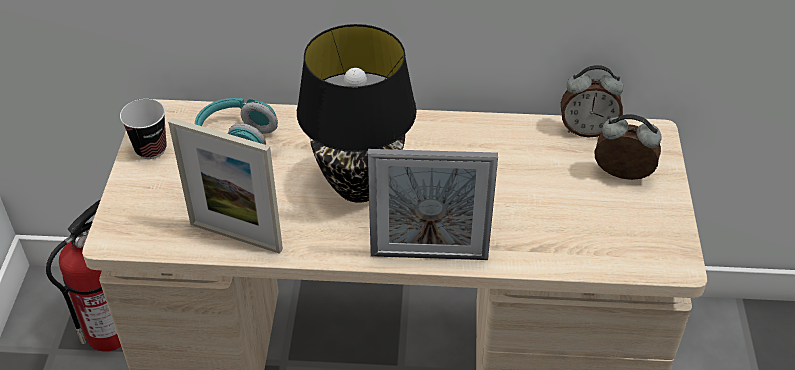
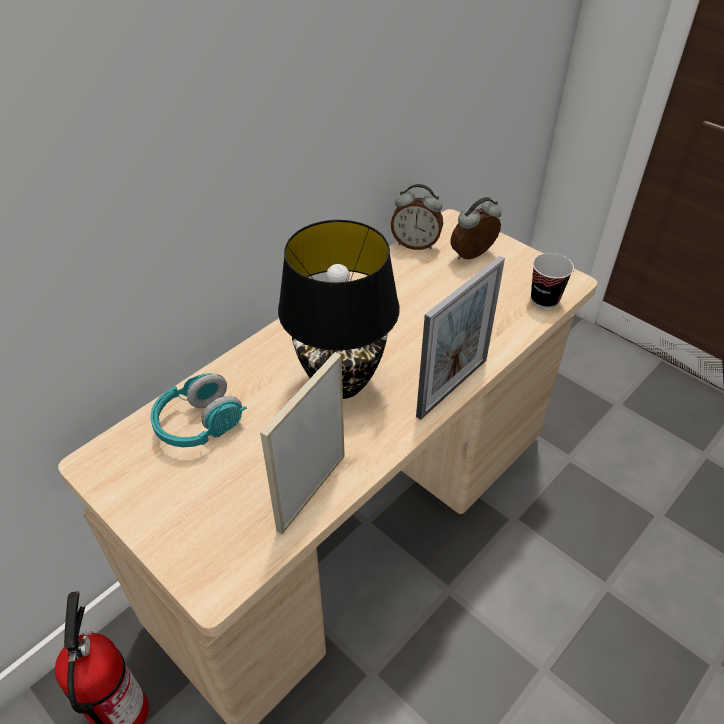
camera: 50 degrees left, 0 degrees up
cup [120,99,167,159] -> cup moved to [531,253,574,309]
picture frame [168,118,283,254] -> picture frame turned 150 degrees clockwise [260,352,345,534]
alarm clock [561,65,623,138] -> alarm clock turned 60 degrees clockwise [391,184,443,250]

